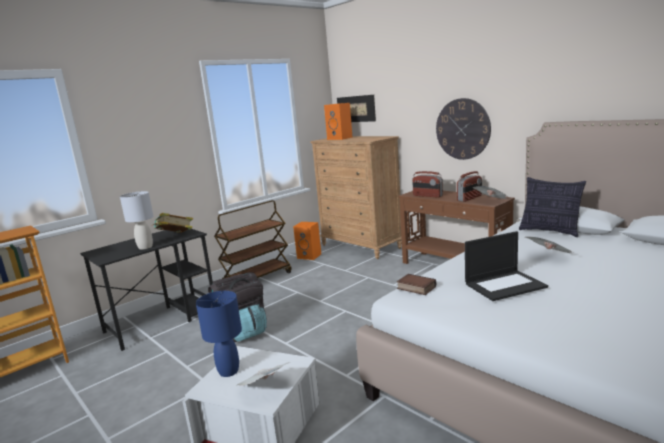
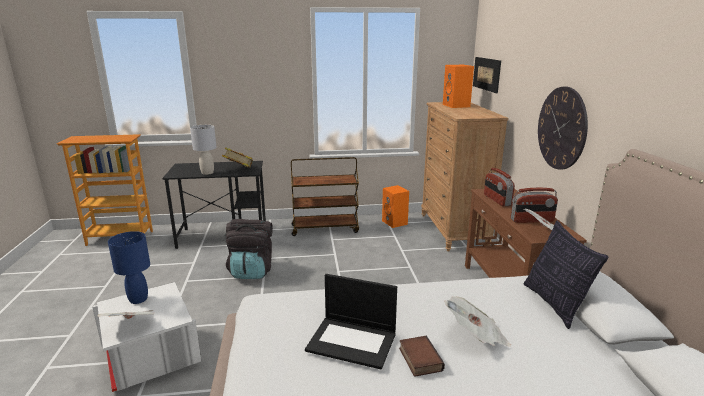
camera: 35 degrees right, 5 degrees up
book [397,274,436,295] -> book moved to [399,336,445,377]

